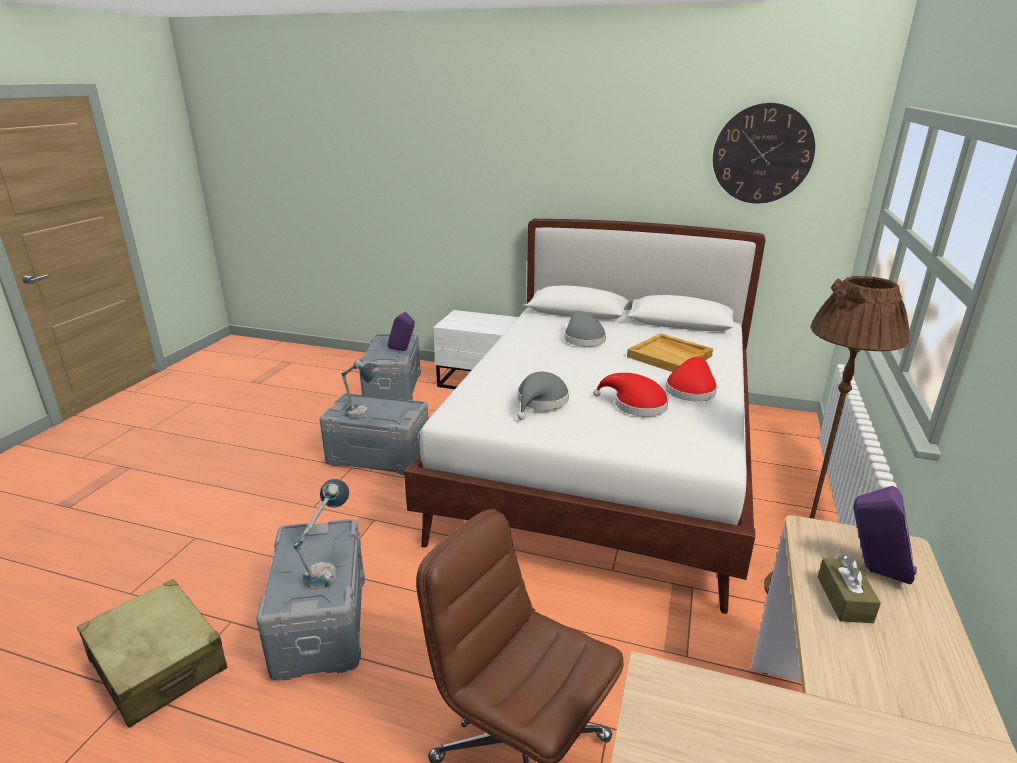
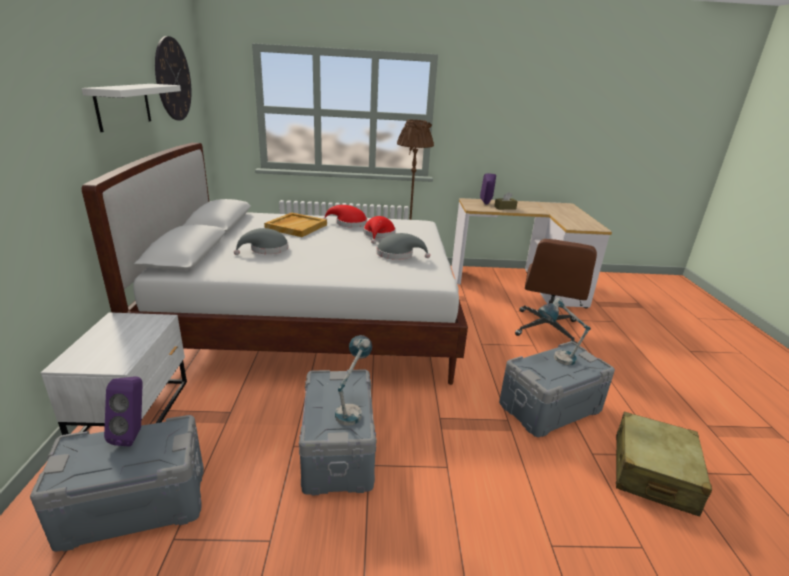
camera: 110 degrees left, 0 degrees up
none -> white shelf [81,84,181,132]

